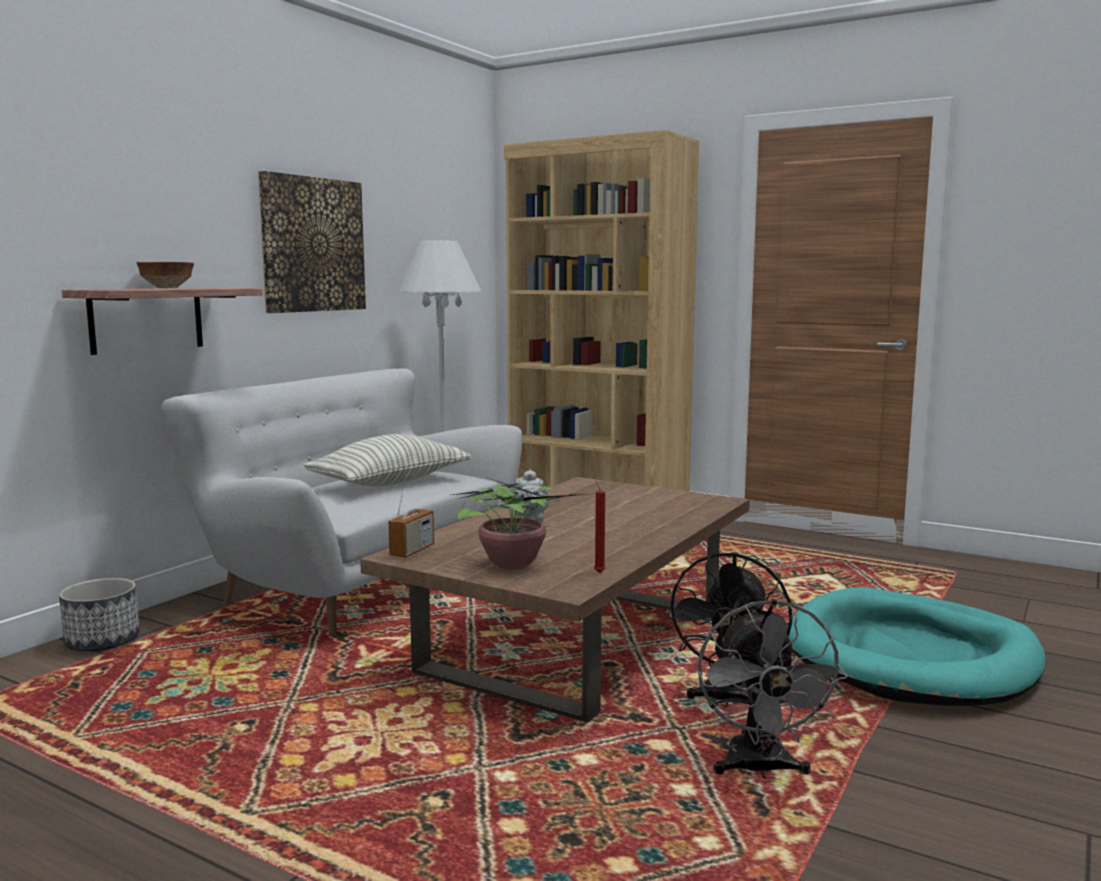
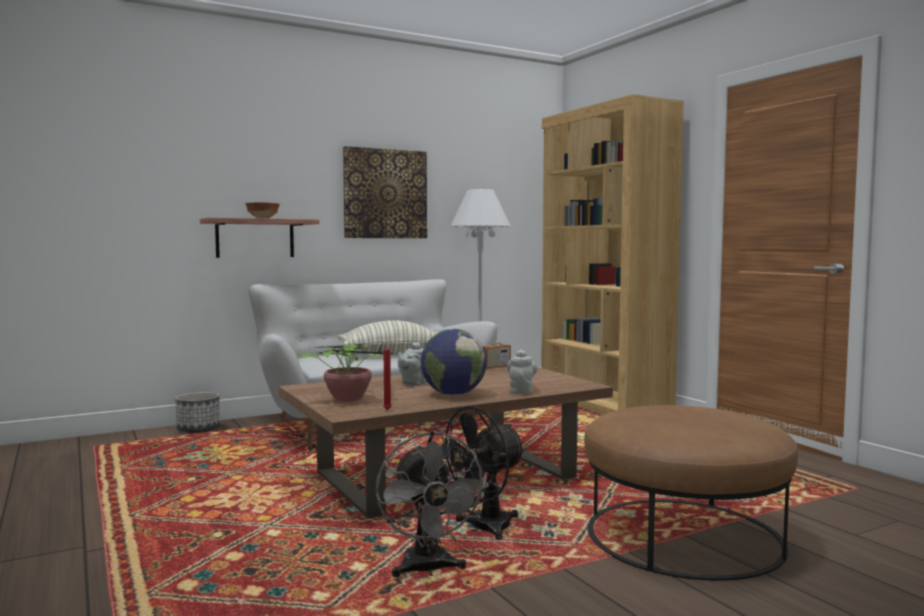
camera: 30 degrees right, 5 degrees down
radio [388,473,434,558] -> radio moved to [483,322,511,369]
grey fan [698,599,848,778] -> grey fan turned 45 degrees counterclockwise [376,431,489,577]
turquoise dog bed [787,587,1046,706] -> brown ottoman [584,405,798,581]
none -> globe [421,329,487,395]
none -> grey teapot [507,350,537,394]

